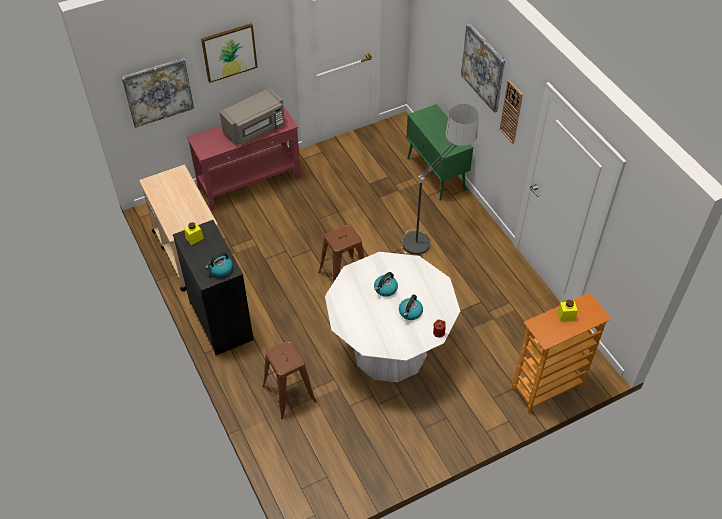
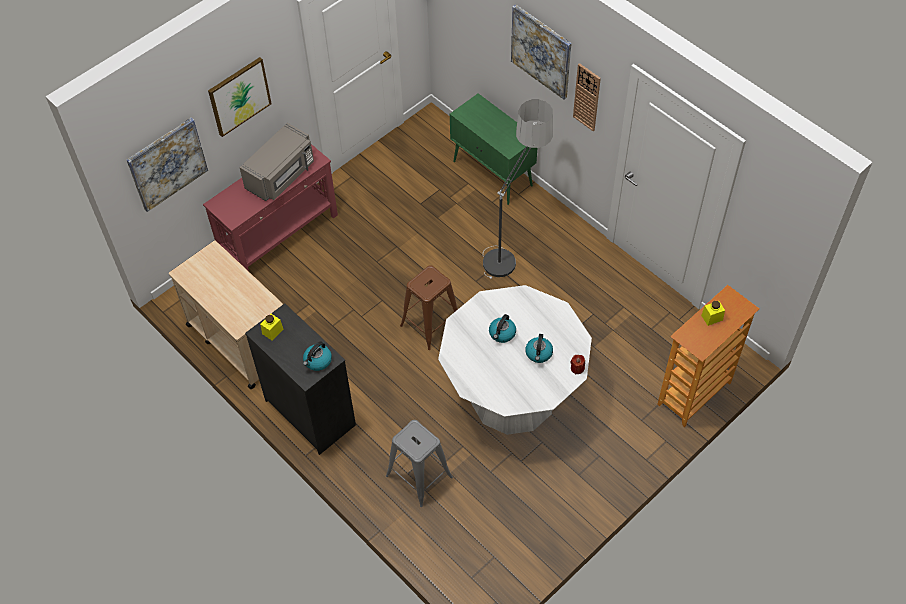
camera: 15 degrees left, 5 degrees up
brown stool [262,341,317,419] -> grey stool [386,420,453,507]

